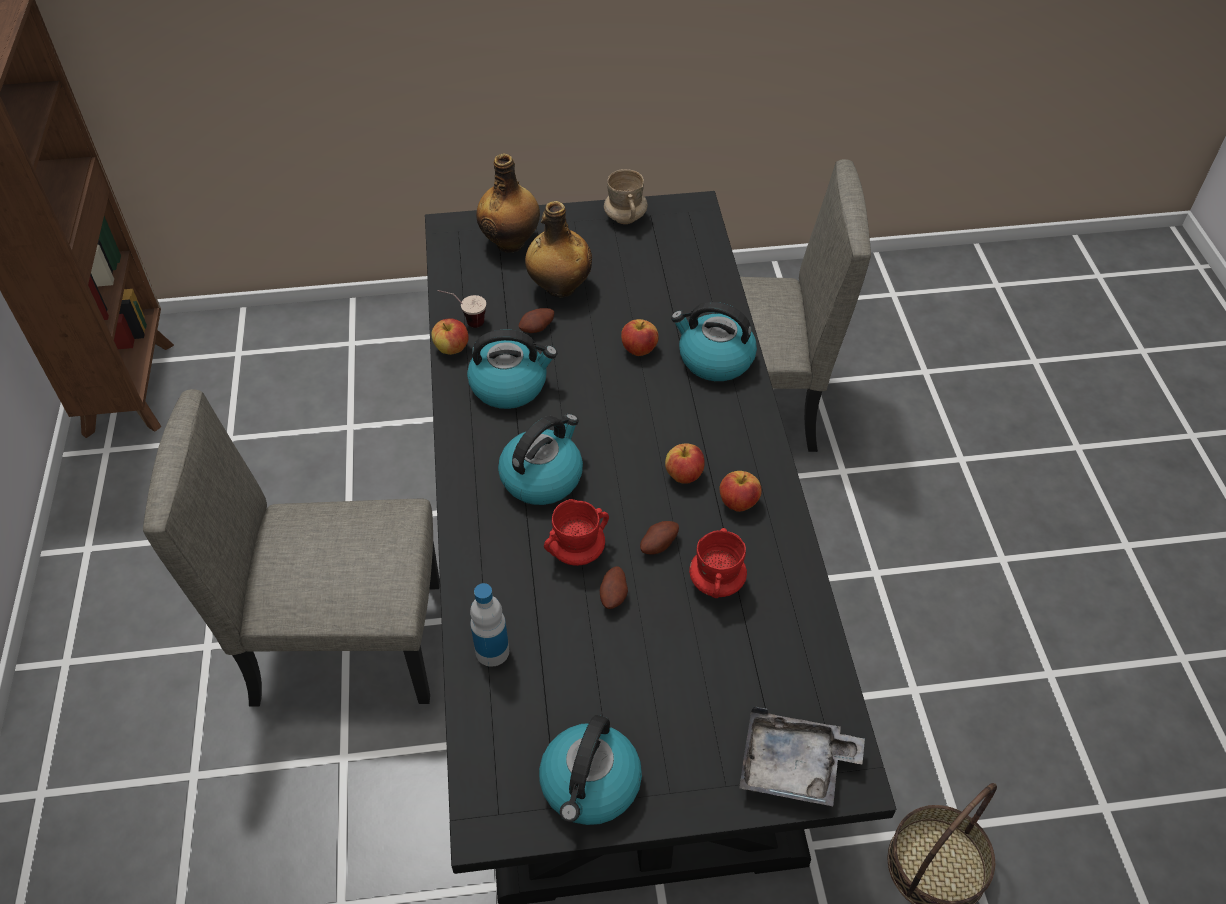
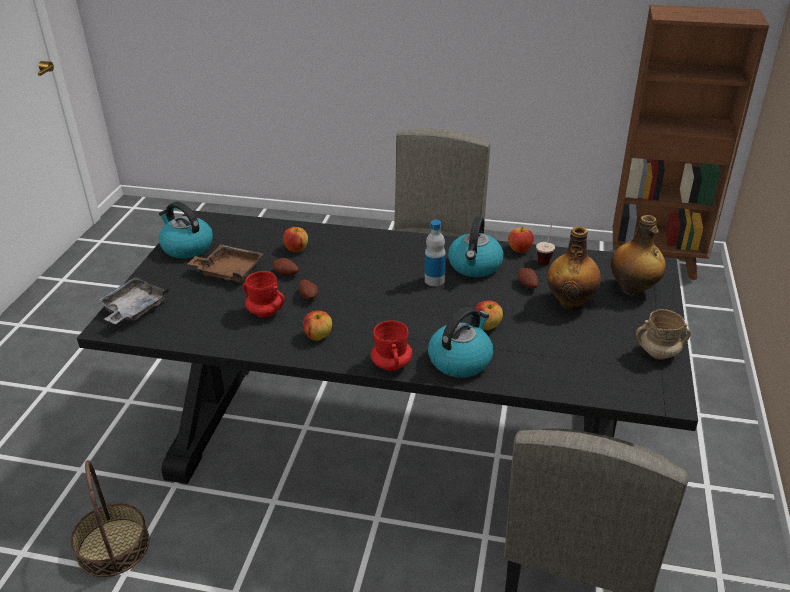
camera: 110 degrees right, 15 degrees down
bottle [470,583,509,667] -> bottle moved to [425,220,446,286]
kettle [498,414,583,505] -> none
red mug [544,499,609,566] -> red mug moved to [371,320,412,371]
apple [665,443,705,484] -> apple moved to [283,227,308,252]
none -> brown tray [187,244,264,282]

